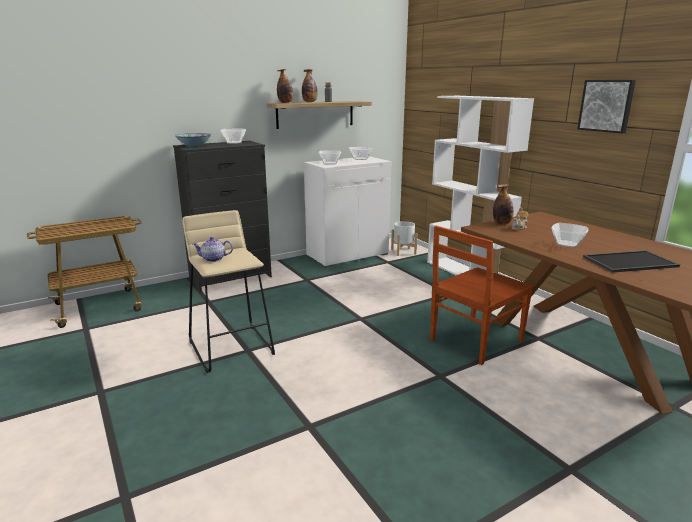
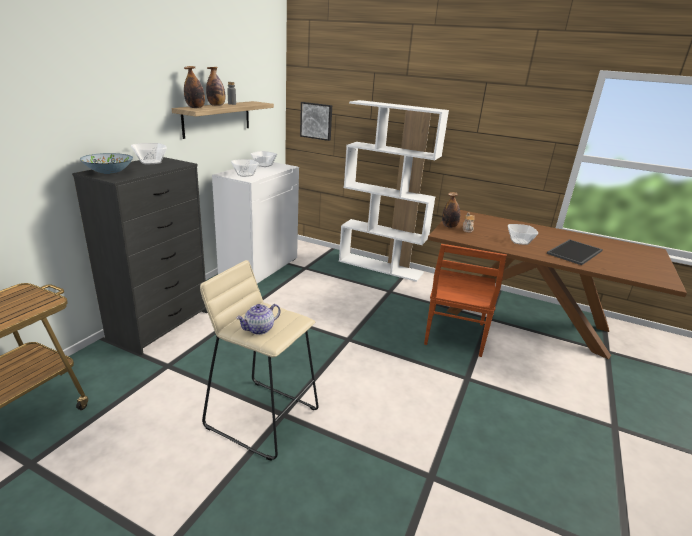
camera: 35 degrees left, 5 degrees up
white planter [391,221,417,256] -> none
picture [577,80,636,133] -> picture moved to [300,102,332,141]

